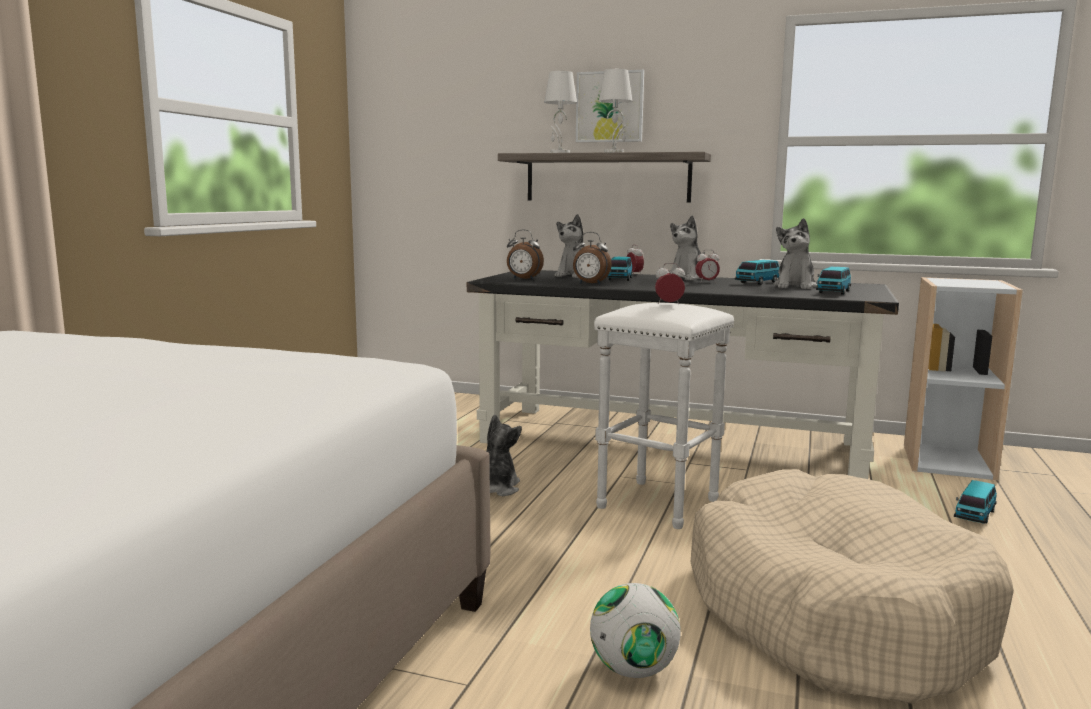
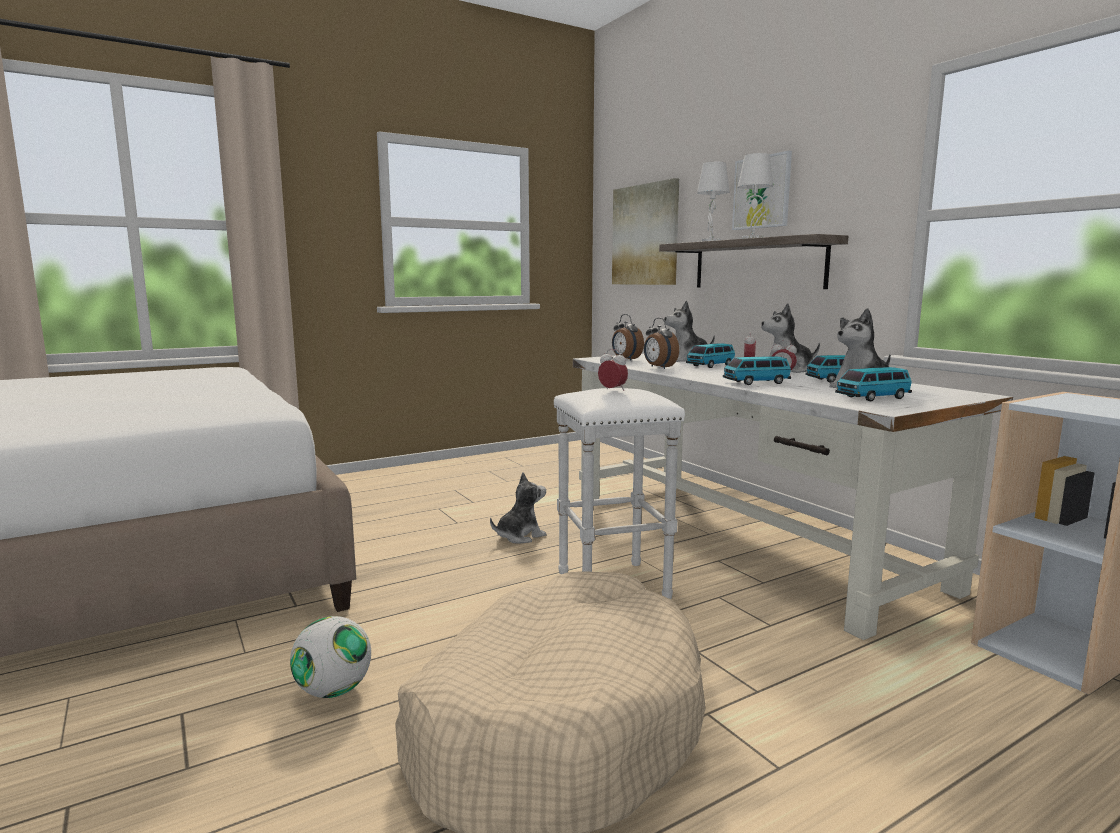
camera: 40 degrees right, 0 degrees up
black desk [467,270,899,479] -> white desk [573,354,1013,640]
toy car [954,480,997,524] -> toy car moved to [723,356,791,385]
none -> picture [612,178,679,285]

